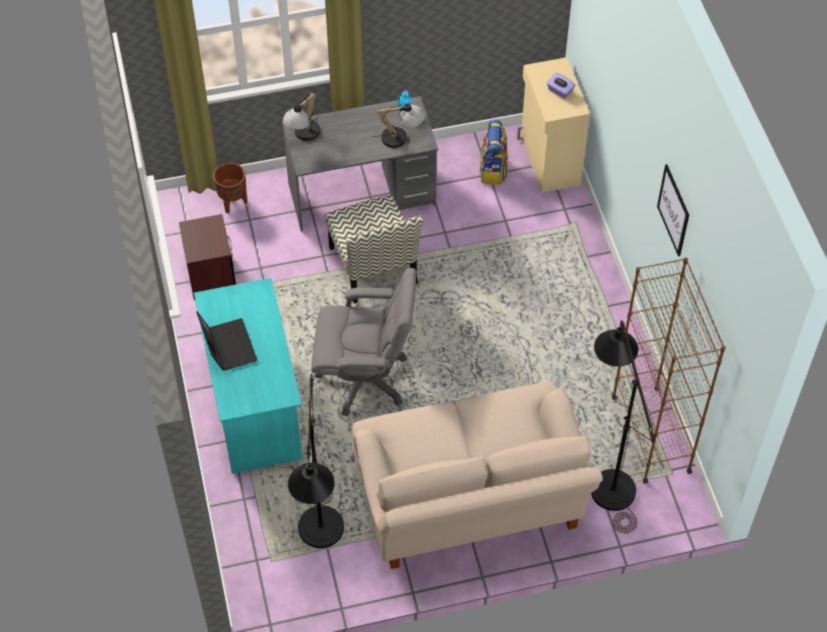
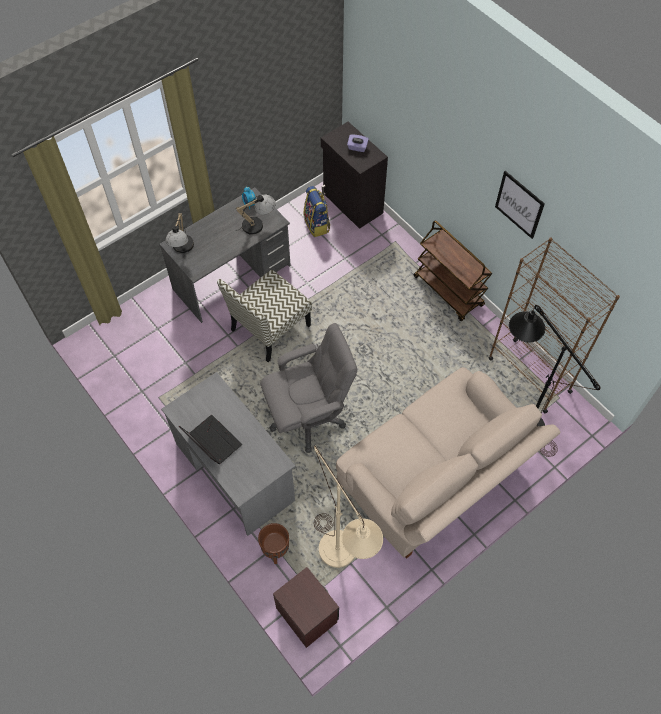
camera: 25 degrees left, 5 degrees up
brown nightstand [179,214,236,300] -> brown nightstand moved to [273,567,339,648]
turquoise desk [194,278,302,474] -> grey desk [161,372,296,536]
brown planter [213,163,247,213] -> brown planter moved to [258,523,289,564]
black floor lamp [288,374,344,548] -> beige floor lamp [314,445,383,568]
chair [325,194,423,303] -> chair turned 90 degrees clockwise [217,270,312,362]
beige cabinet [517,57,590,193] -> black cabinet [321,122,388,229]
none -> brown cart [413,220,492,321]

